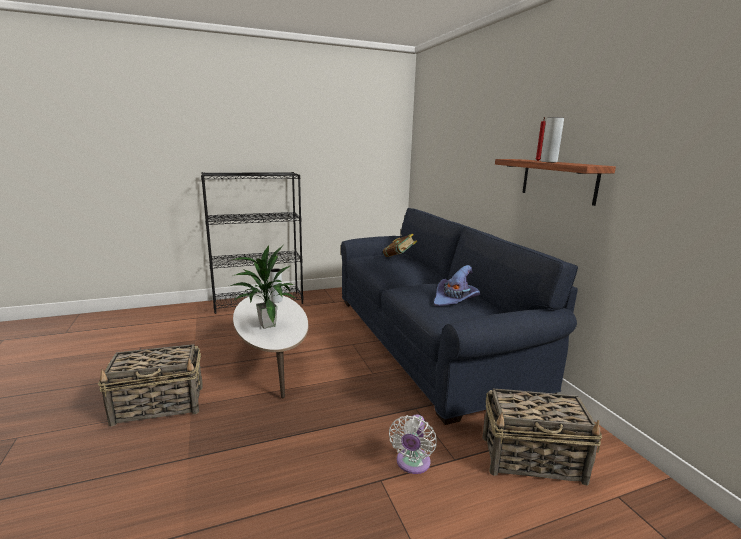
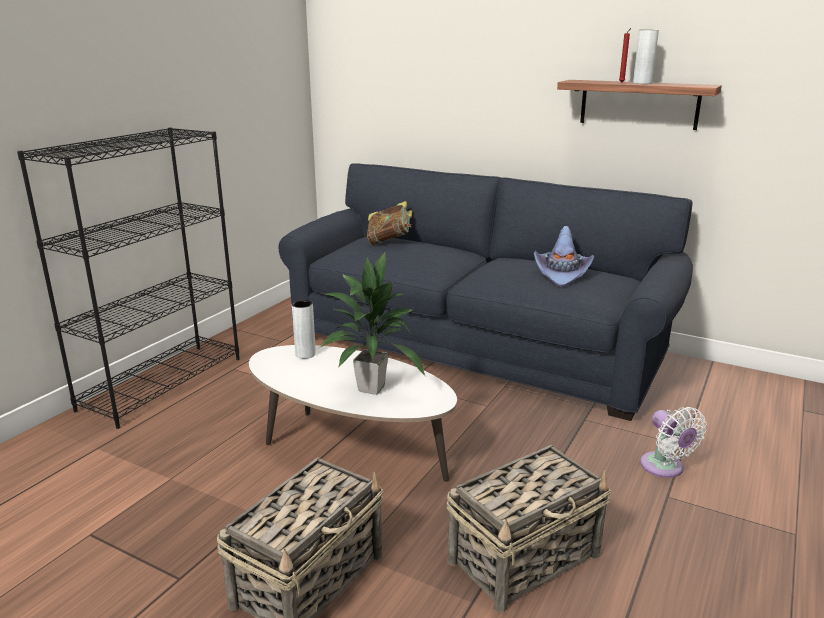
camera: 40 degrees left, 5 degrees up
basket [482,389,602,486] -> basket moved to [446,445,611,613]

